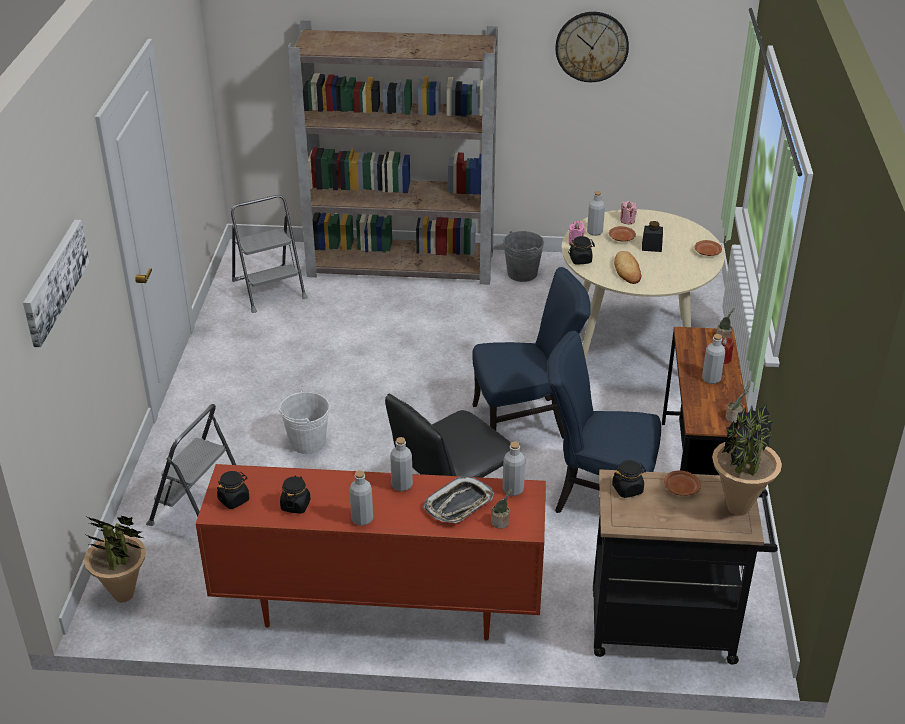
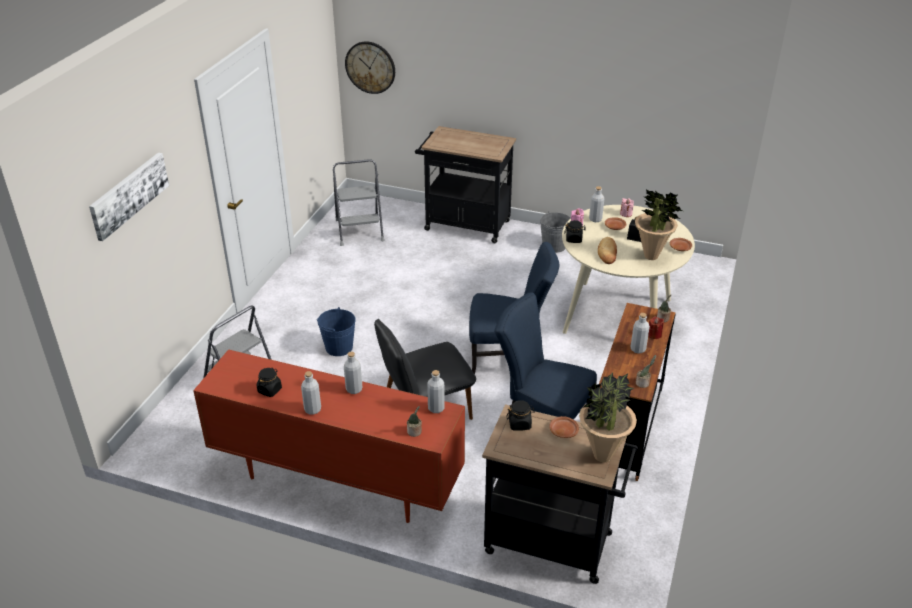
camera: 15 degrees right, 0 degrees up
potted plant [84,516,146,603] -> potted plant moved to [635,189,683,260]
black jar [217,471,249,509] -> none
white bucket [279,390,329,454] -> blue bucket [317,307,356,356]
brown bookcase [288,20,498,285] -> black cart [415,126,516,243]
tray [423,476,494,523] -> none
wall clock [555,12,629,82] -> wall clock moved to [345,41,395,94]

